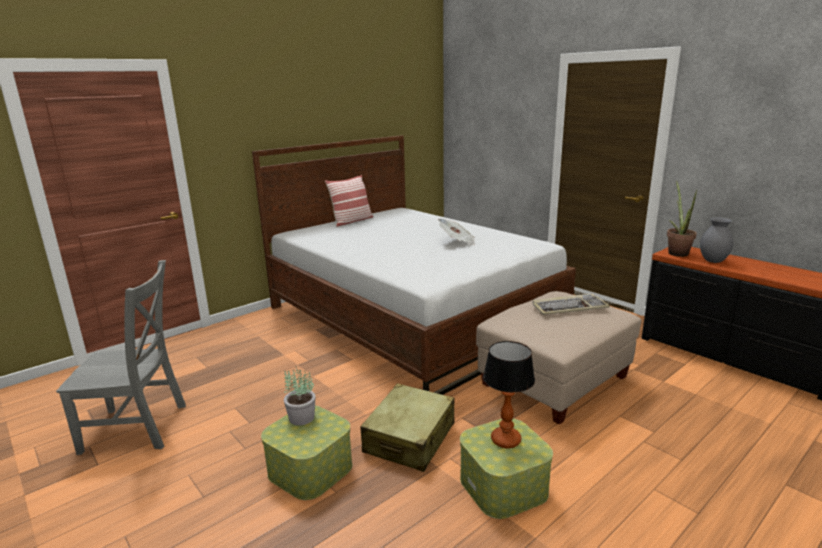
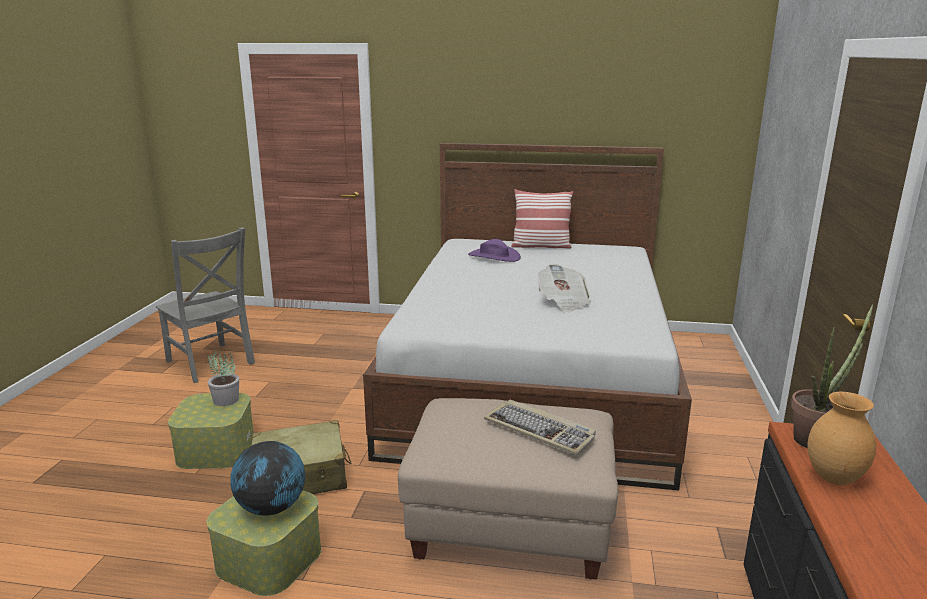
camera: 50 degrees right, 0 degrees up
table lamp [483,341,535,448] -> globe [230,441,305,516]
grey vase [700,217,734,263] -> brown vase [808,392,876,485]
none -> purple hat [468,239,521,262]

